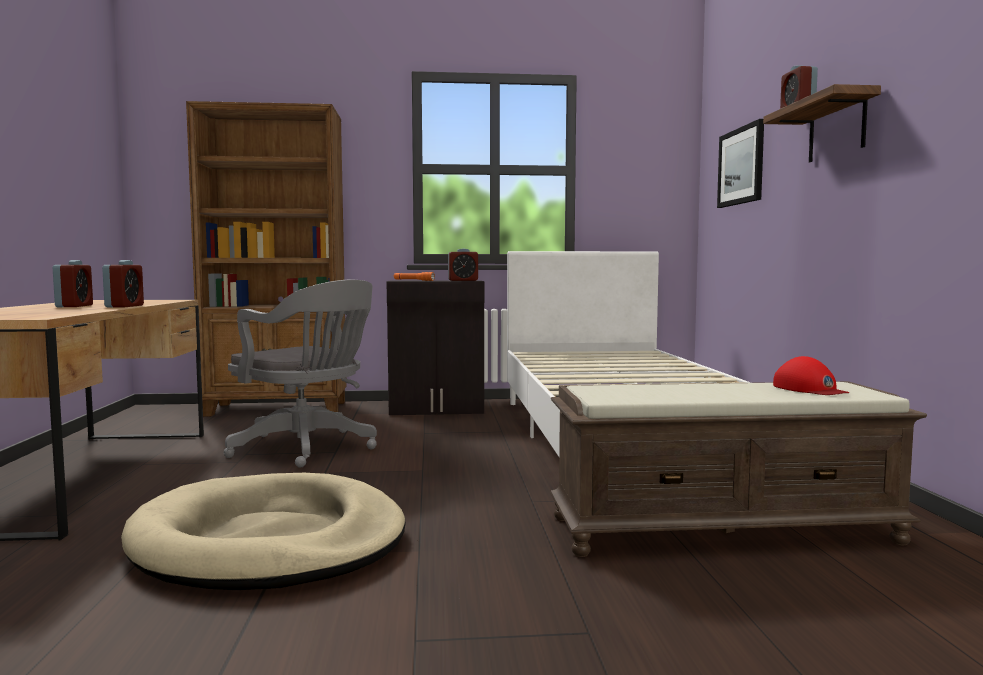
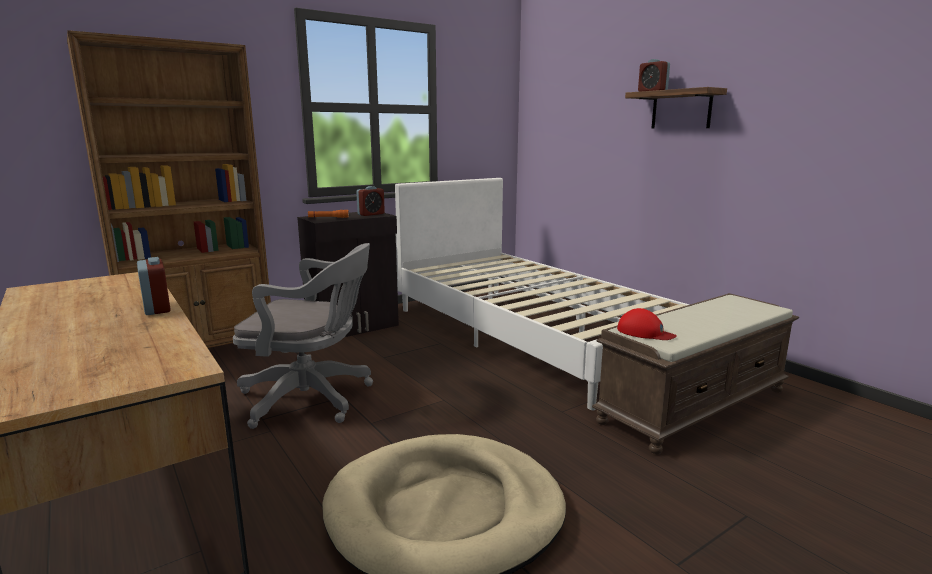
camera: 30 degrees left, 10 degrees up
alarm clock [53,260,93,307] -> none
picture [717,119,764,208] -> none
red cap [773,356,849,395] -> red cap moved to [617,308,677,340]

